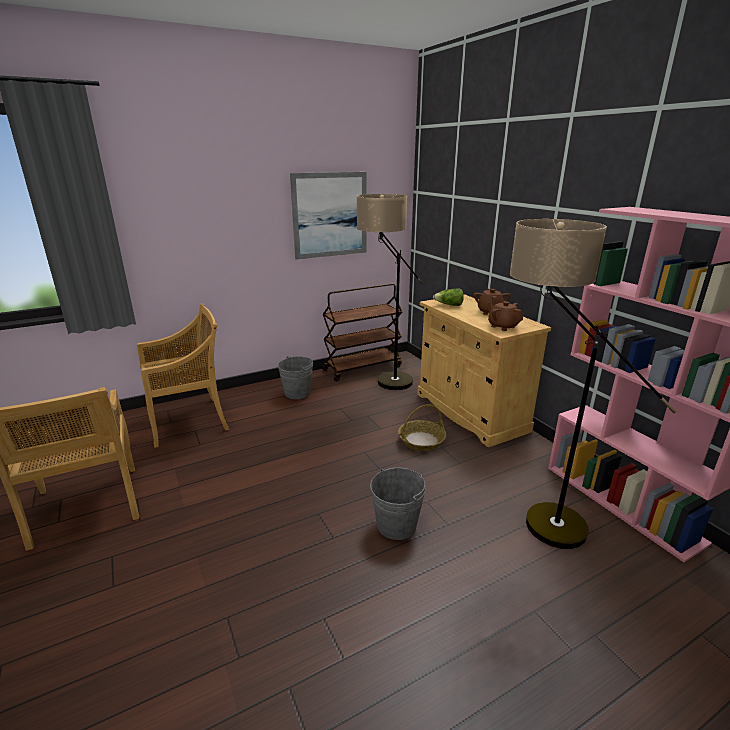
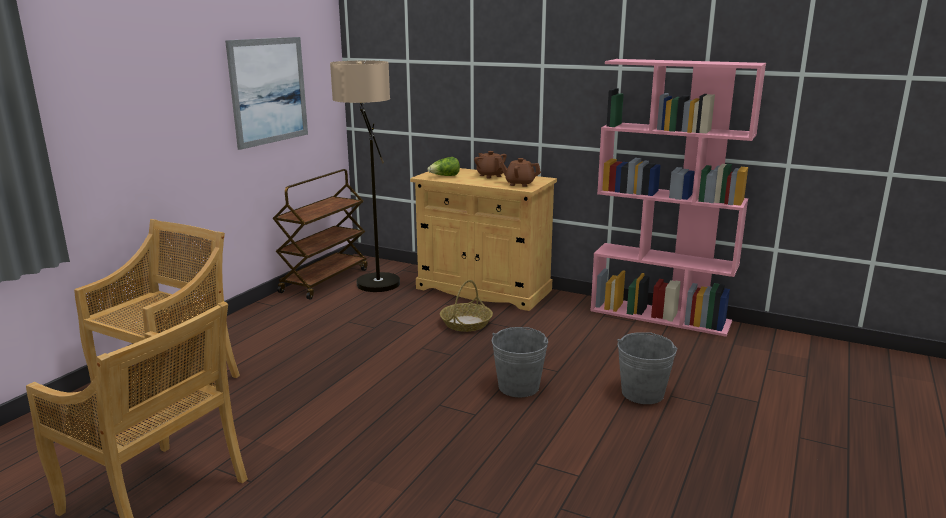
camera: 35 degrees left, 5 degrees down
grey bucket [278,356,313,399] -> grey bucket moved to [617,332,678,404]
floor lamp [510,219,677,549] -> none

